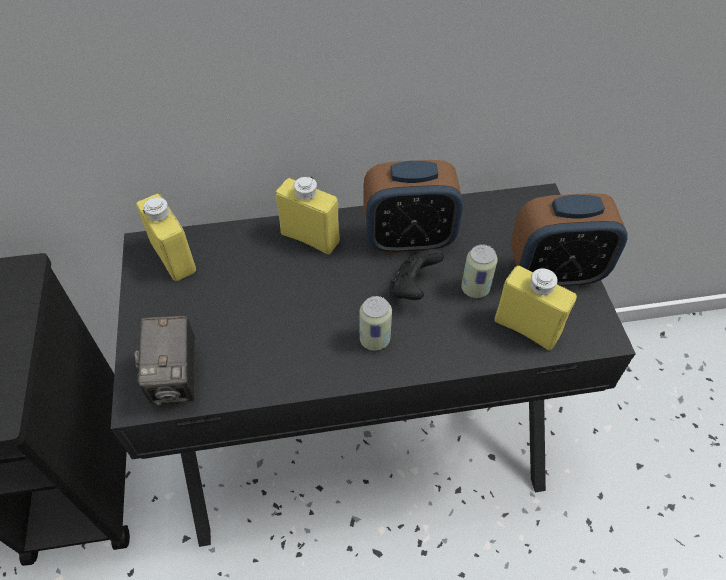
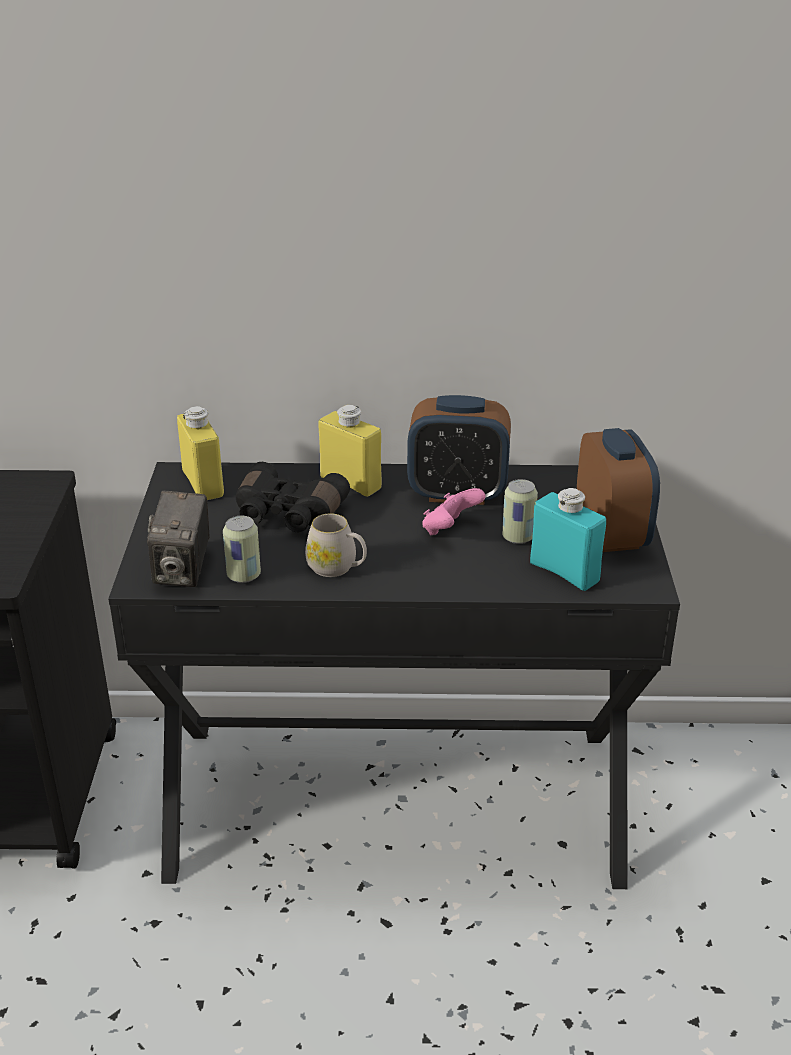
camera: 10 degrees right, 20 degrees down
can [359,296,392,351] -> can moved to [223,516,261,583]
black game controller [389,249,444,300] -> pink game controller [422,488,485,535]
yellow bottle [494,265,577,351] -> turquoise bottle [530,488,606,591]
alarm clock [511,193,628,286] -> alarm clock turned 105 degrees counterclockwise [577,428,660,552]
none -> black binoculars [236,462,350,532]
none -> white mug [305,513,367,577]

